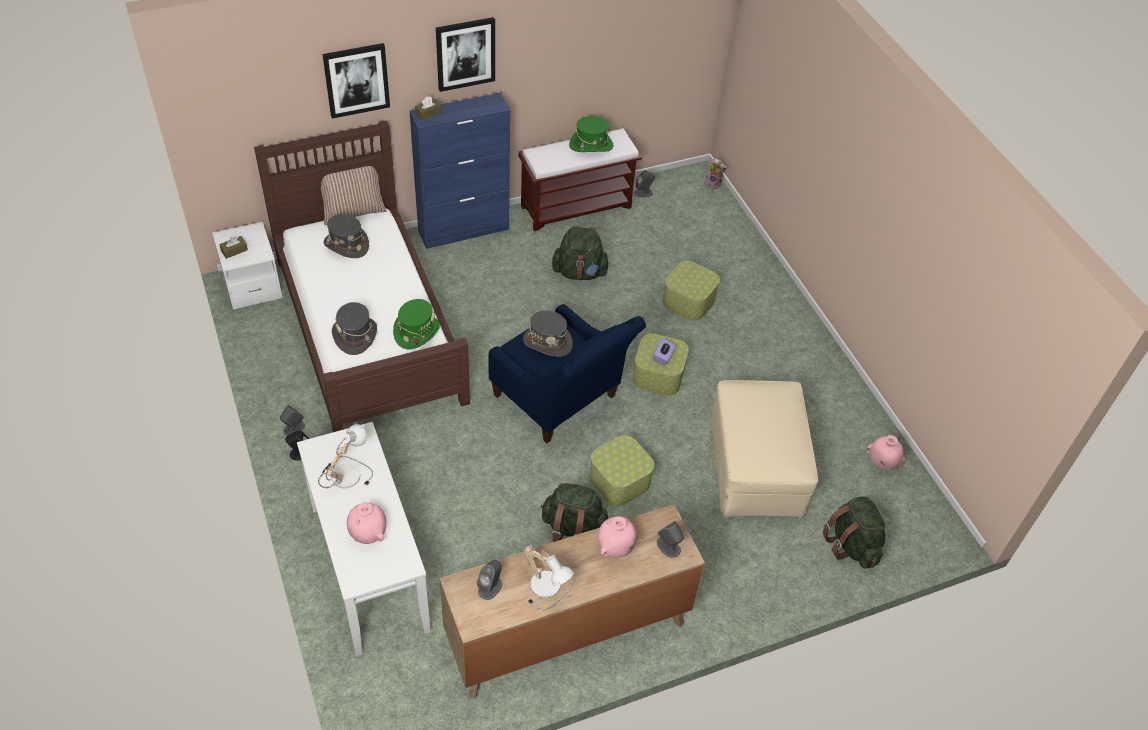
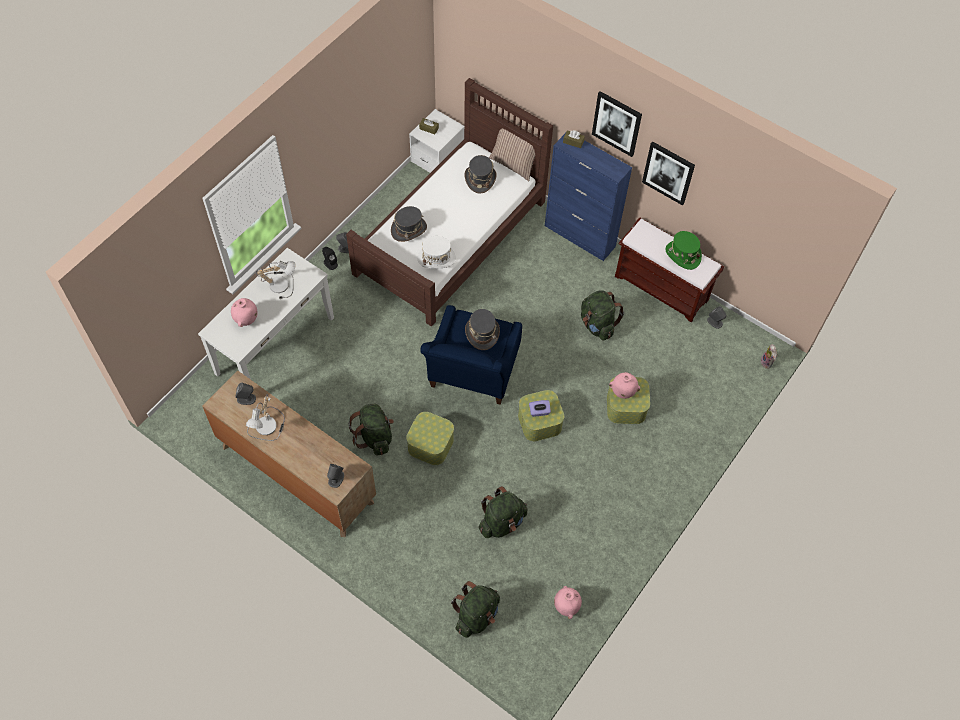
camera: 60 degrees right, 10 degrees up
picture [322,43,390,119] -> picture moved to [642,141,695,205]
green hat [393,299,440,349] -> white hat [418,236,456,268]
pink vase [597,516,637,558] -> pink vase moved to [609,372,640,399]
beige ottoman [711,380,818,517] -> green backpack [479,486,527,538]

